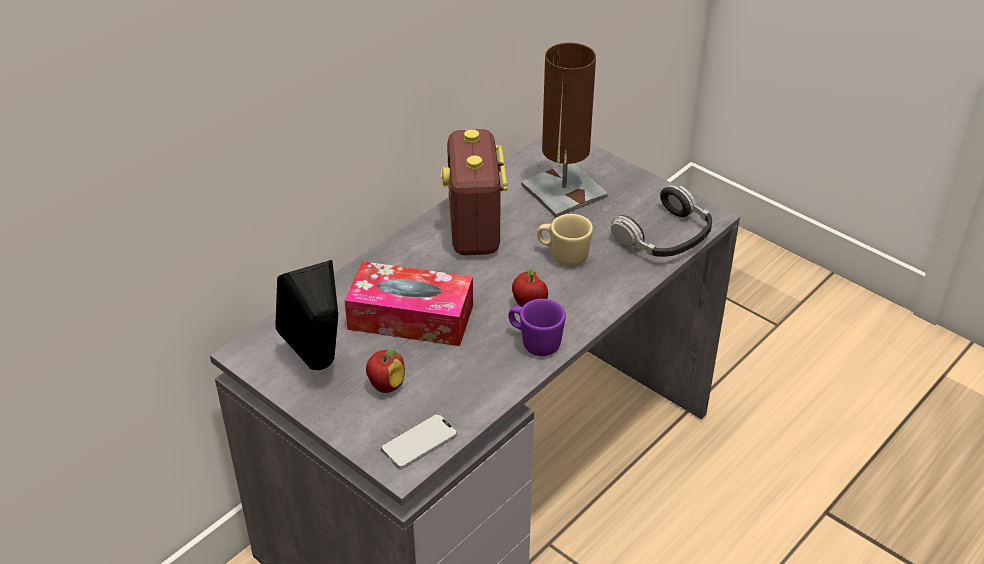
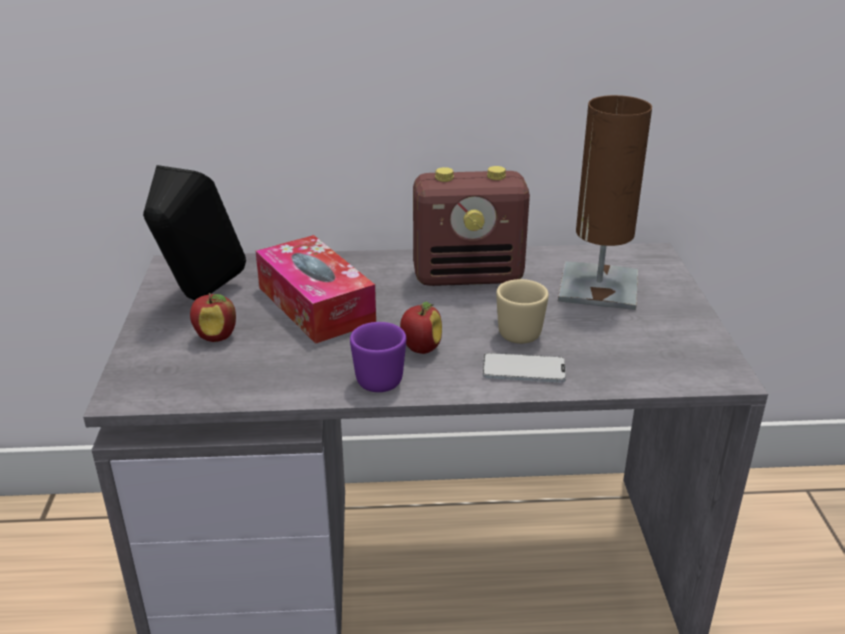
camera: 45 degrees right, 10 degrees down
phone [380,414,458,470] -> phone moved to [483,353,566,383]
radio [441,129,507,255] -> radio turned 135 degrees counterclockwise [413,166,530,286]
headphones [611,185,712,257] -> none

